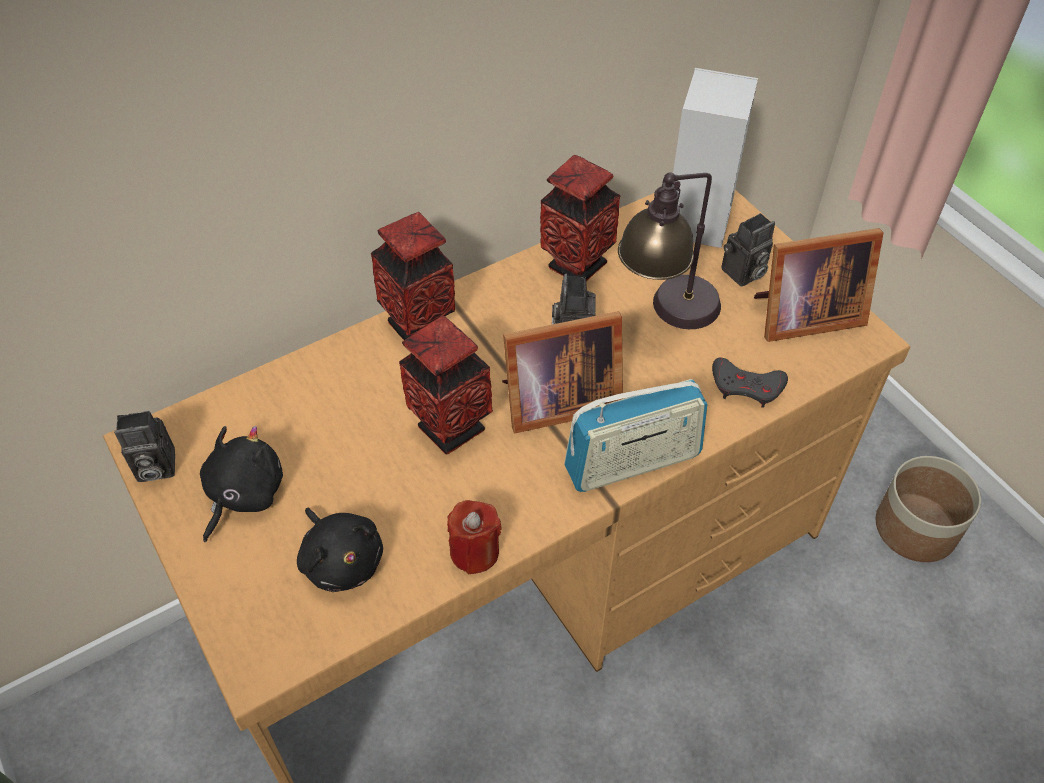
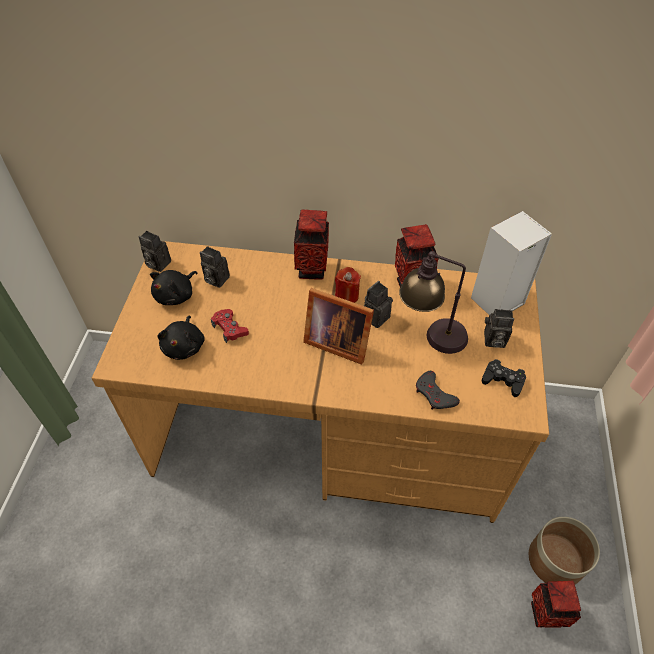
camera: 40 degrees right, 0 degrees up
black plush toy [200,426,283,543] -> black plush toy turned 150 degrees clockwise [150,270,197,305]
vase [399,316,493,454] -> vase moved to [531,581,581,628]
red candle [447,500,502,574] -> red candle moved to [335,267,361,303]
radio [564,379,707,492] -> none
picture frame [754,228,884,342] -> black game controller [482,359,526,397]
none -> camera [200,246,230,288]
none -> red game controller [211,309,249,343]

